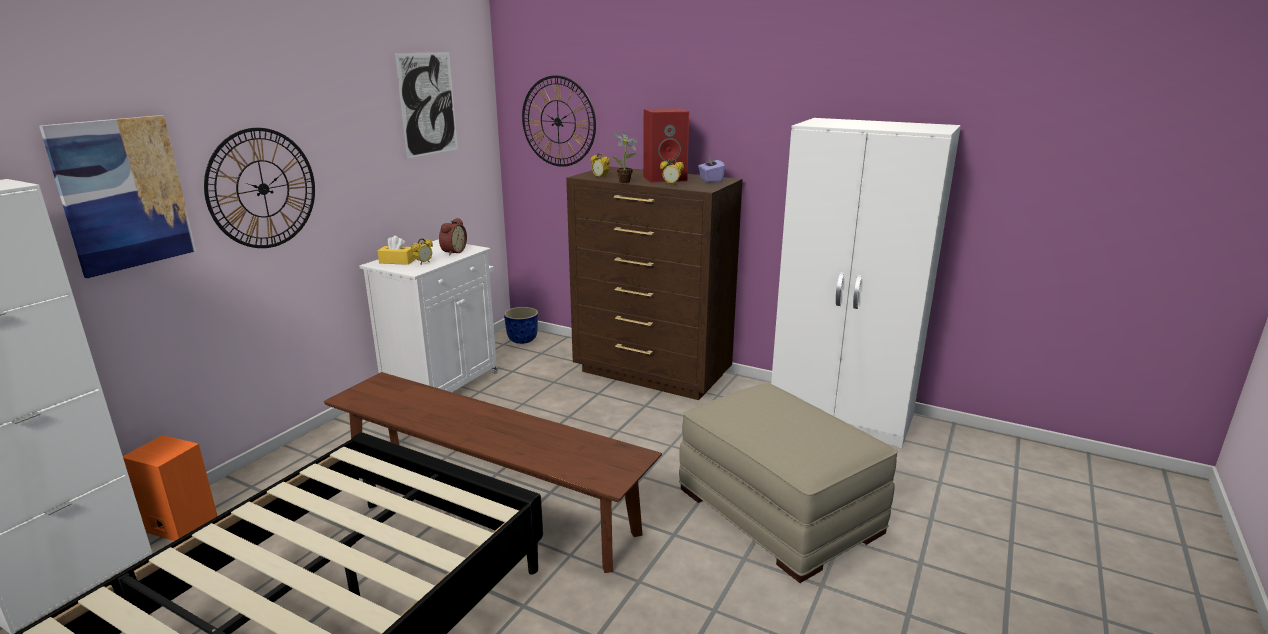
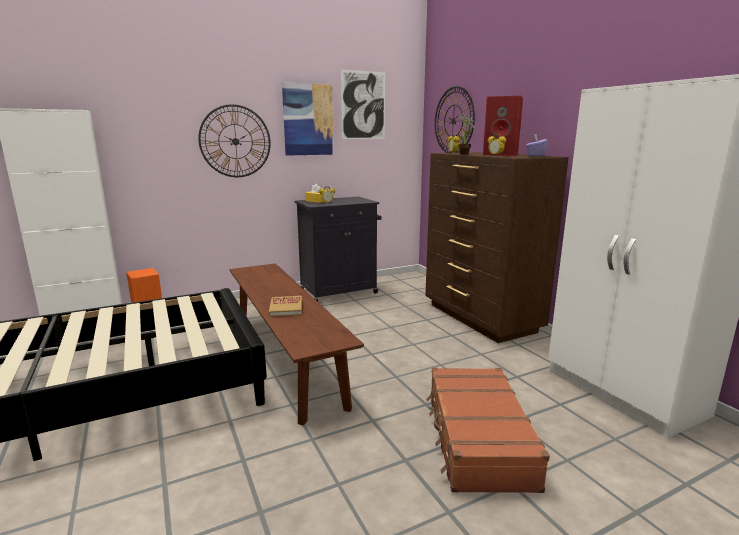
camera: 35 degrees right, 5 degrees down
picture [39,115,196,278] -> picture moved to [282,82,334,156]
white cabinet [360,239,498,392] -> black cabinet [294,197,381,302]
alarm clock [439,218,467,256] -> none
planter [504,307,538,344] -> none
beige ottoman [679,383,898,583] -> brown suitcase [426,368,550,493]
none -> book [269,296,302,317]

